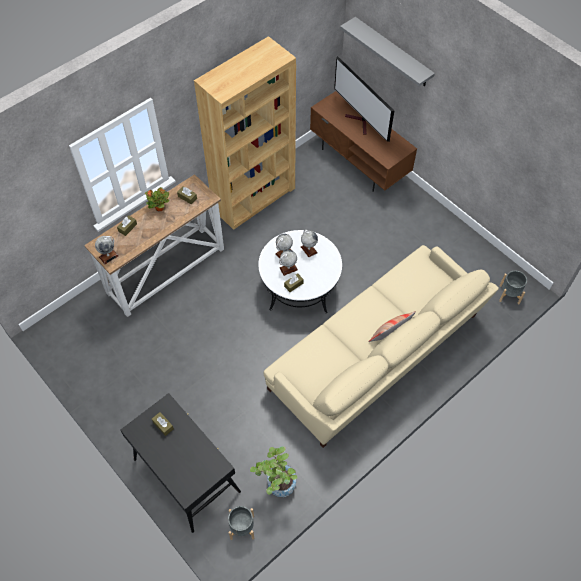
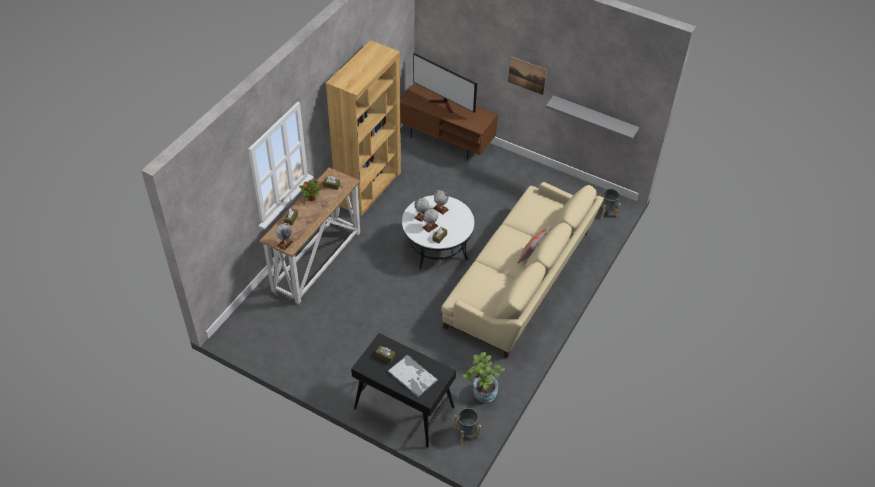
camera: 20 degrees left, 10 degrees down
grey shelf [340,17,435,86] -> grey shelf moved to [546,95,639,140]
none -> tray [388,354,438,397]
none -> picture [508,57,547,95]

